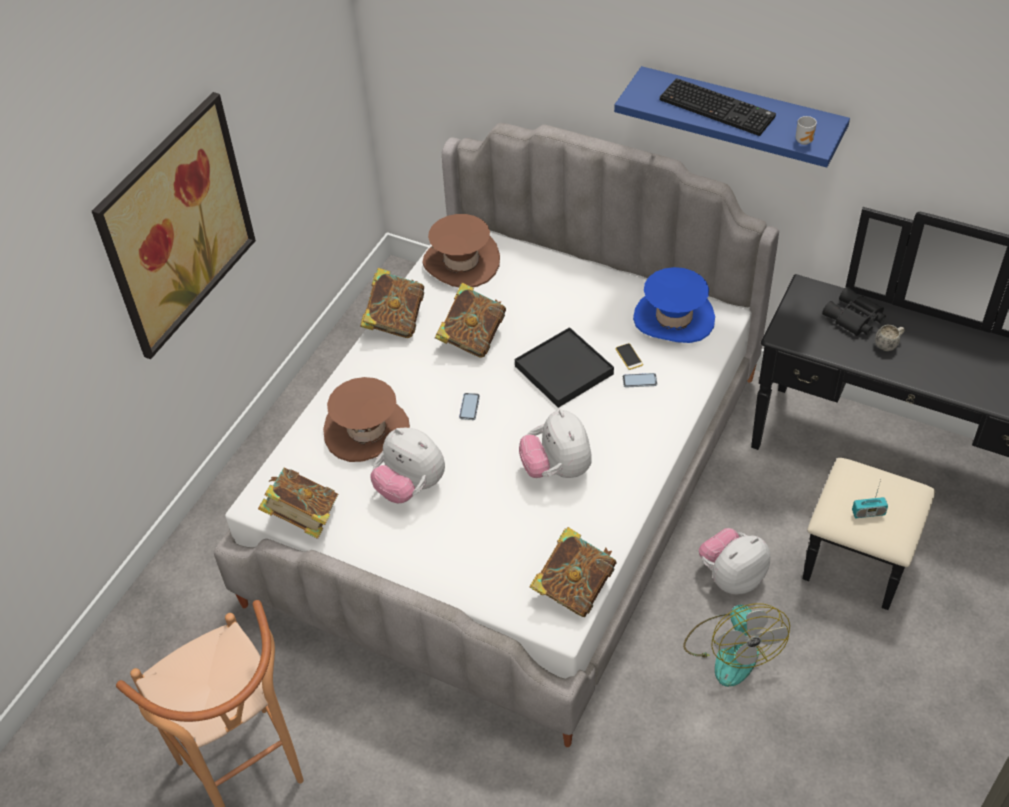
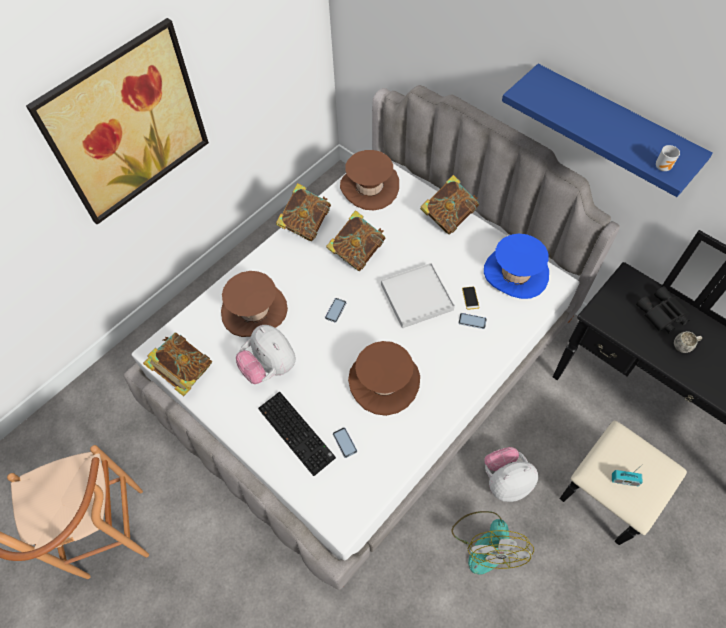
camera: 15 degrees right, 10 degrees up
black tray [515,327,614,408] -> white tray [381,263,455,328]
plush toy [519,409,592,478] -> brown hat [348,341,420,416]
book [529,527,617,617] -> book moved to [420,175,479,234]
keyboard [660,78,776,136] -> keyboard moved to [258,392,336,476]
none -> phone [333,427,357,458]

